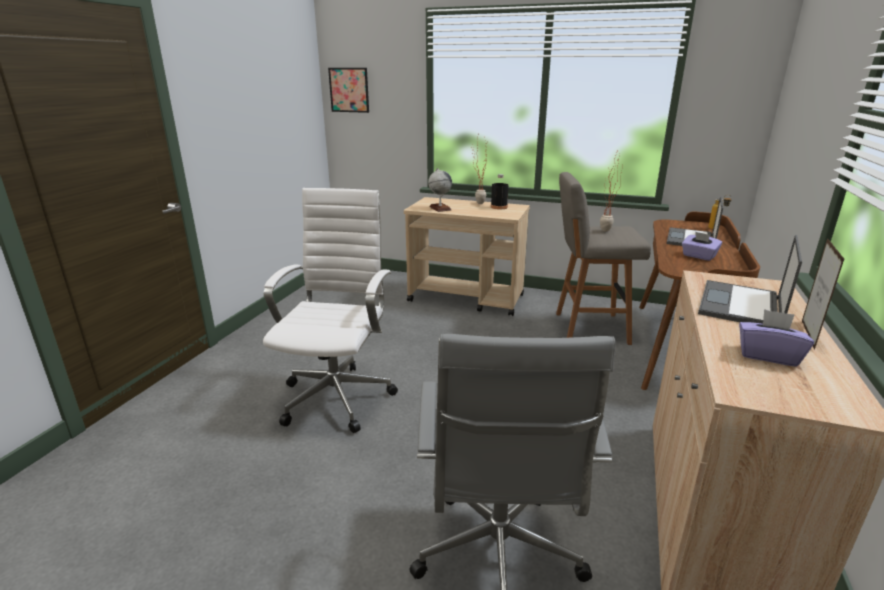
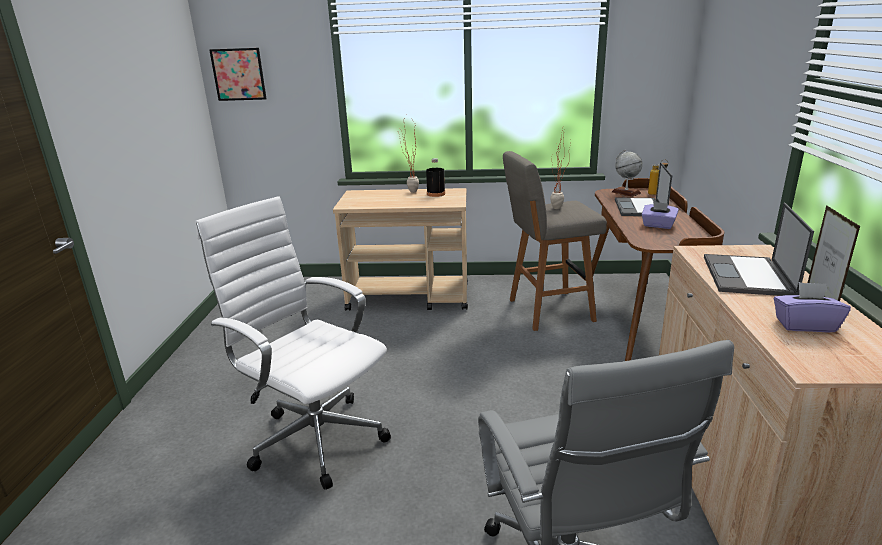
camera: 15 degrees left, 0 degrees up
white office chair [263,188,398,433] -> white office chair turned 45 degrees counterclockwise [195,196,391,490]
globe [428,168,452,212] -> globe moved to [612,150,643,197]

